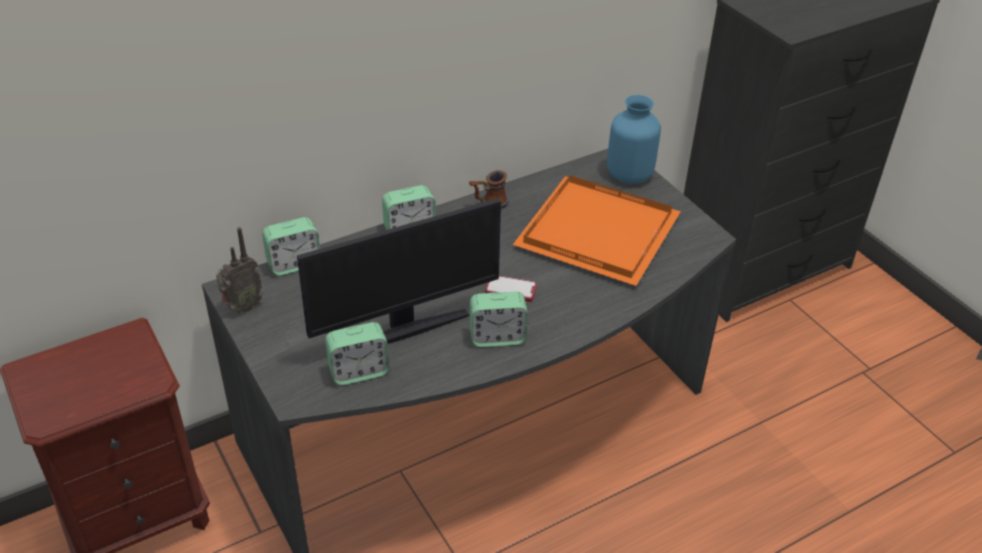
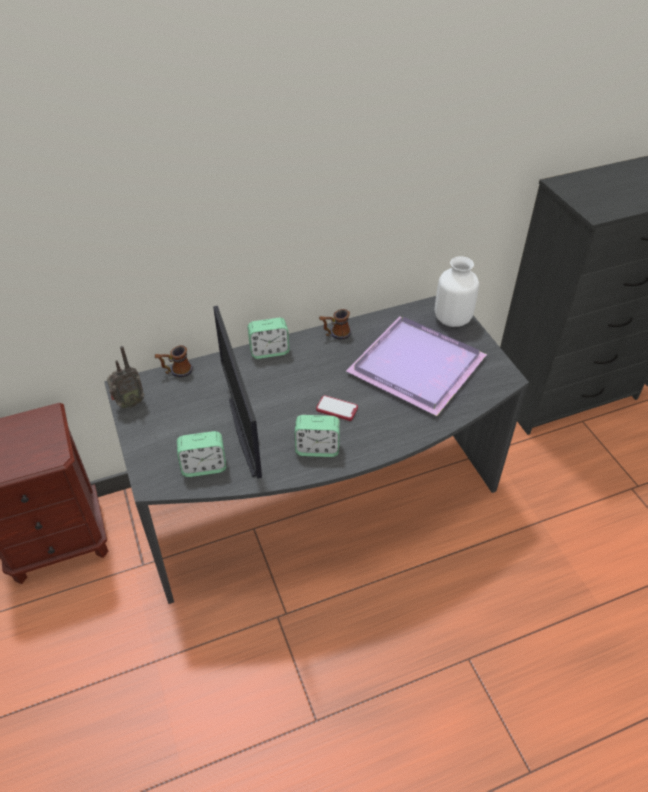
camera: 10 degrees right, 5 degrees up
alarm clock [262,217,320,276] -> mug [155,345,193,377]
monitor [297,198,501,344] -> monitor turned 90 degrees clockwise [213,306,262,479]
orange tray [513,176,681,286] -> purple tray [346,316,487,416]
blue vase [607,95,661,184] -> white vase [435,257,479,327]

